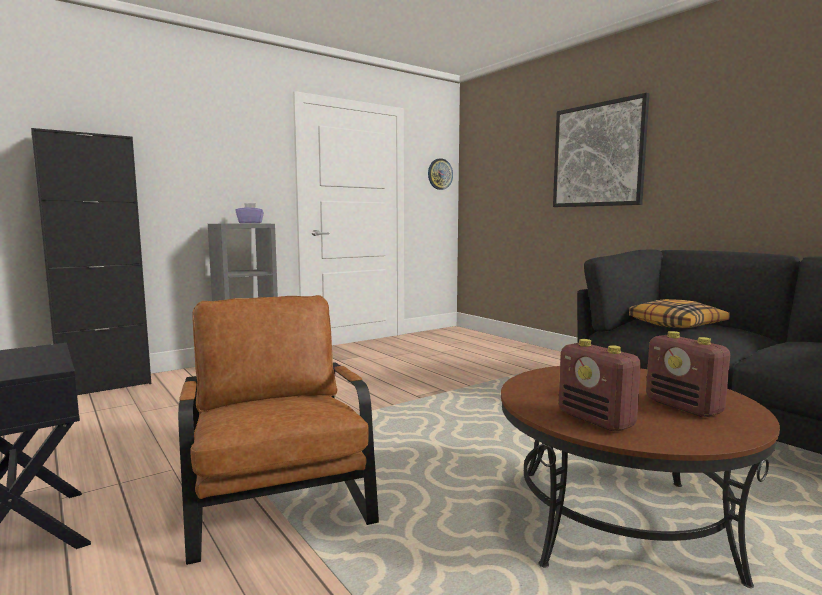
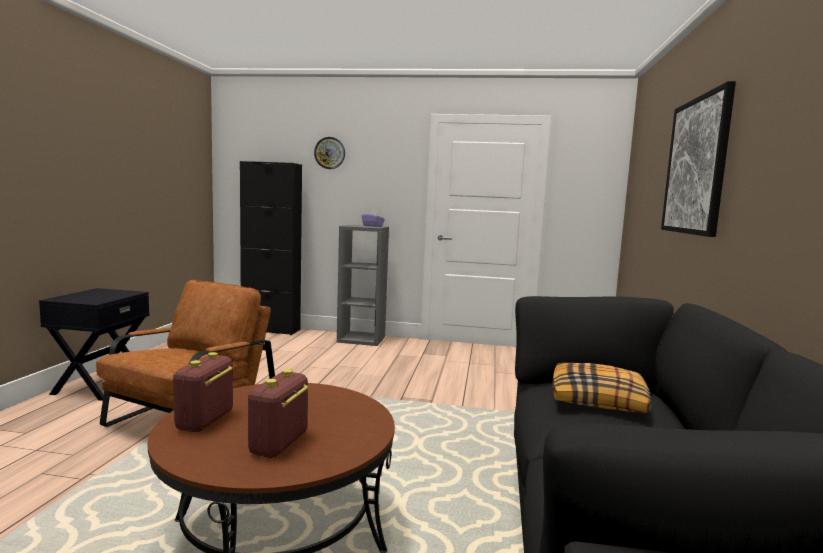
camera: 45 degrees right, 0 degrees up
wall clock [428,158,453,190] -> wall clock moved to [314,137,345,169]

